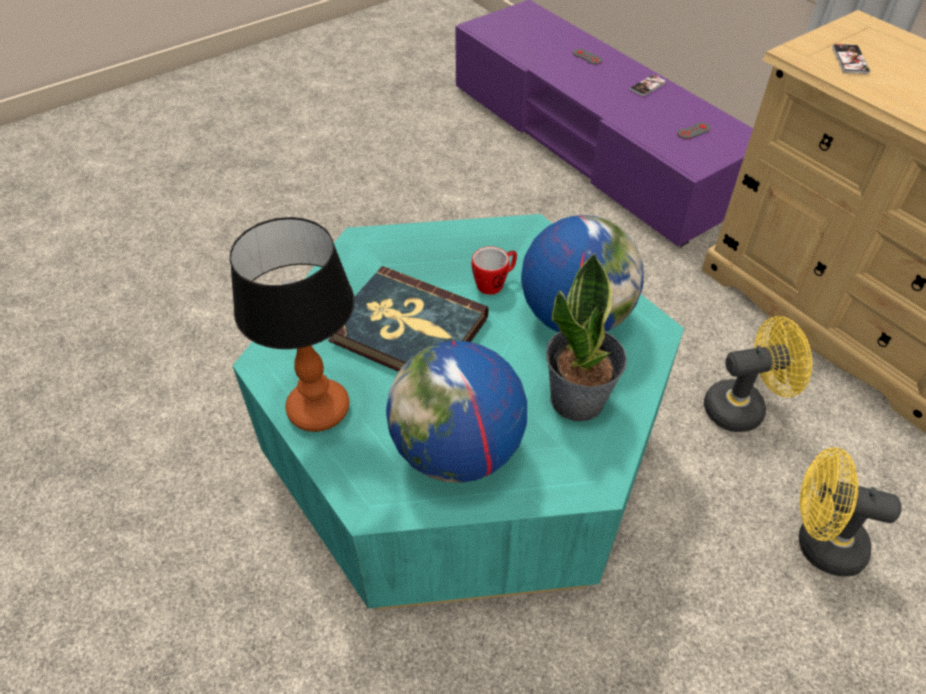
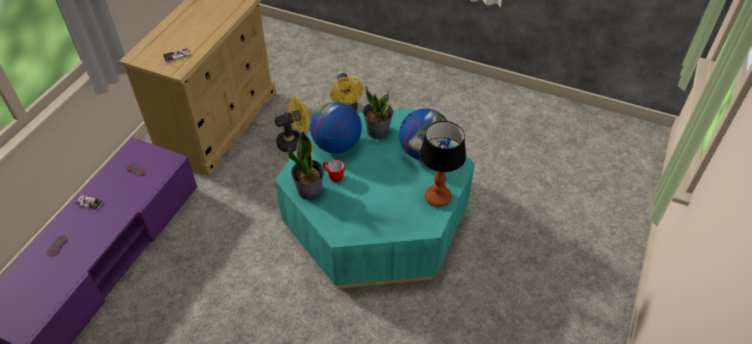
camera: 120 degrees left, 0 degrees up
book [328,266,489,372] -> none
yellow fan [704,316,812,432] -> yellow fan turned 105 degrees clockwise [275,98,309,152]
none -> potted plant [288,131,324,200]

